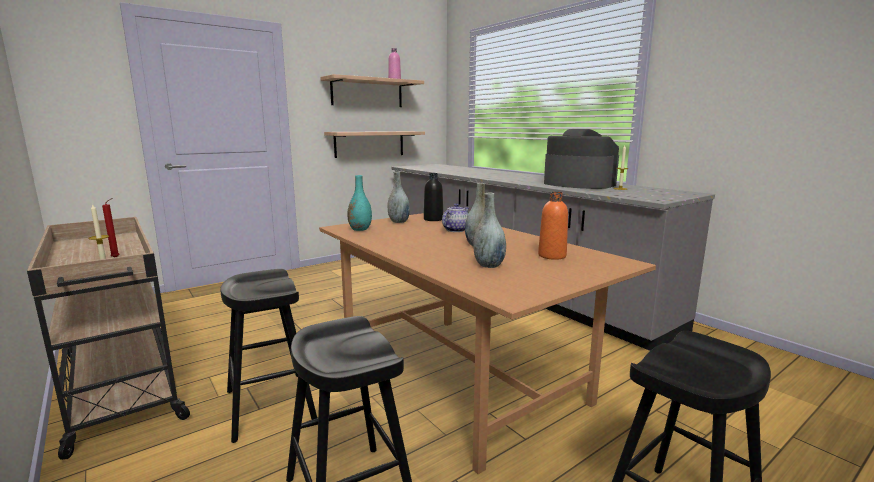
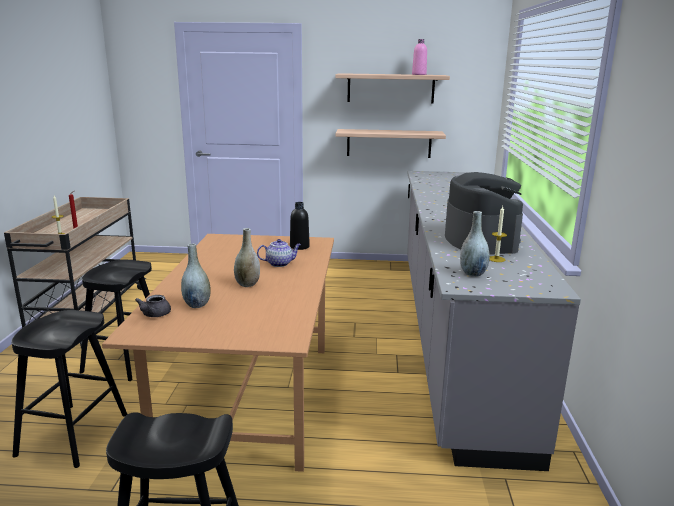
camera: 40 degrees right, 5 degrees up
turquoise vase [347,175,372,231] -> none
grey vase [388,171,410,223] -> grey vase moved to [460,211,490,277]
orange bottle [538,192,568,260] -> none
none -> grey teapot [135,295,171,317]

